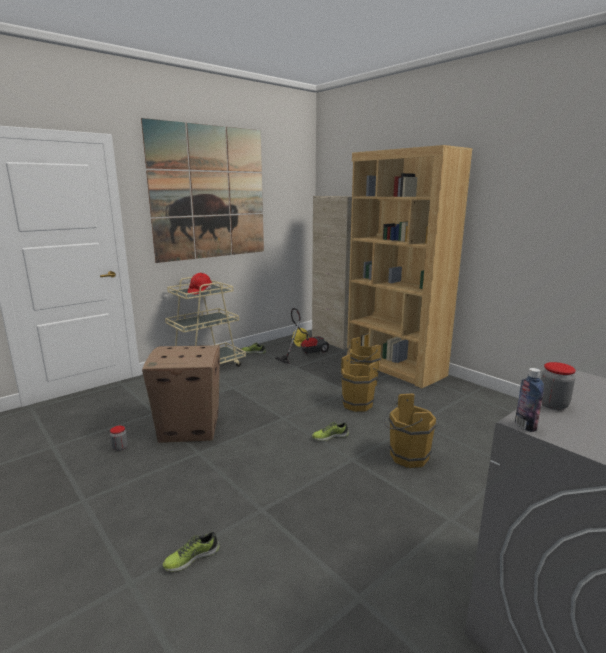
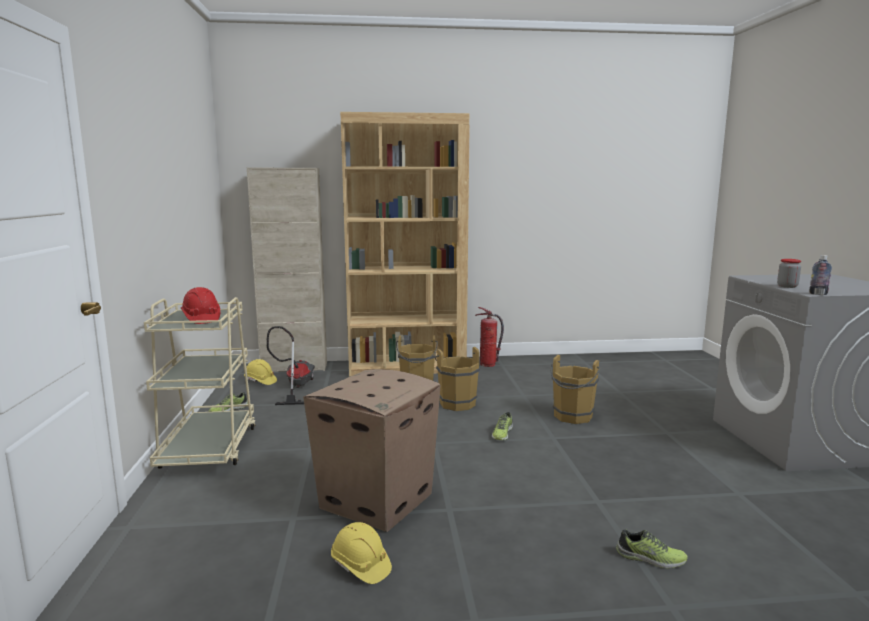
camera: 55 degrees left, 5 degrees down
jar [110,426,128,451] -> yellow hard hat [331,522,392,584]
picture [141,118,264,263] -> none
shoe [163,532,219,572] -> shoe turned 75 degrees counterclockwise [616,530,688,569]
none -> fire extinguisher [475,307,504,367]

